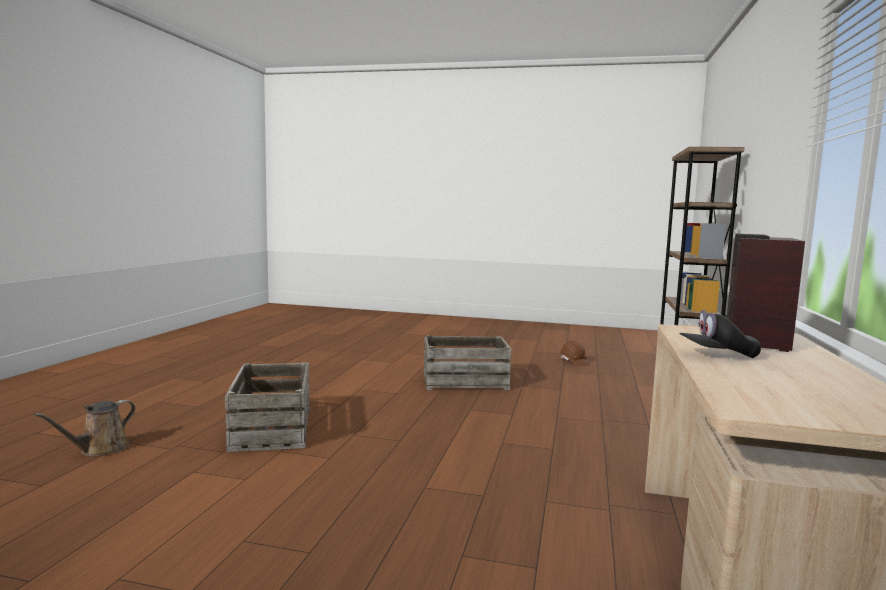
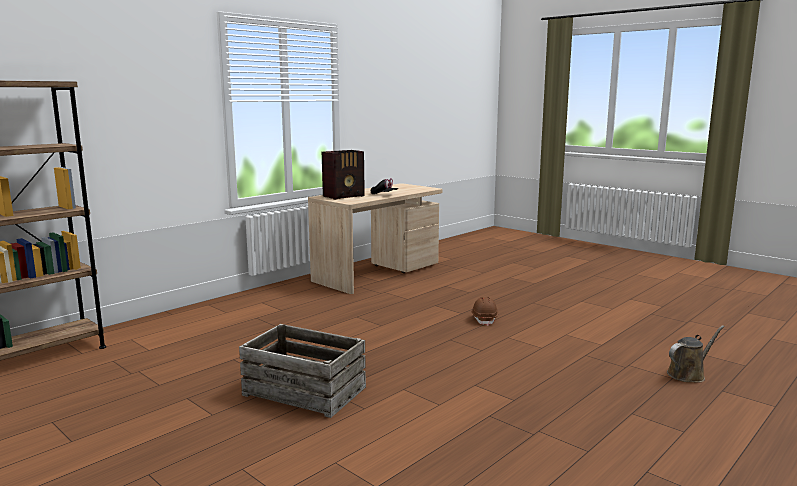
camera: 150 degrees left, 5 degrees up
crate [225,362,310,452] -> none
brown hard hat [560,341,589,366] -> brown hard hat moved to [471,297,498,326]

